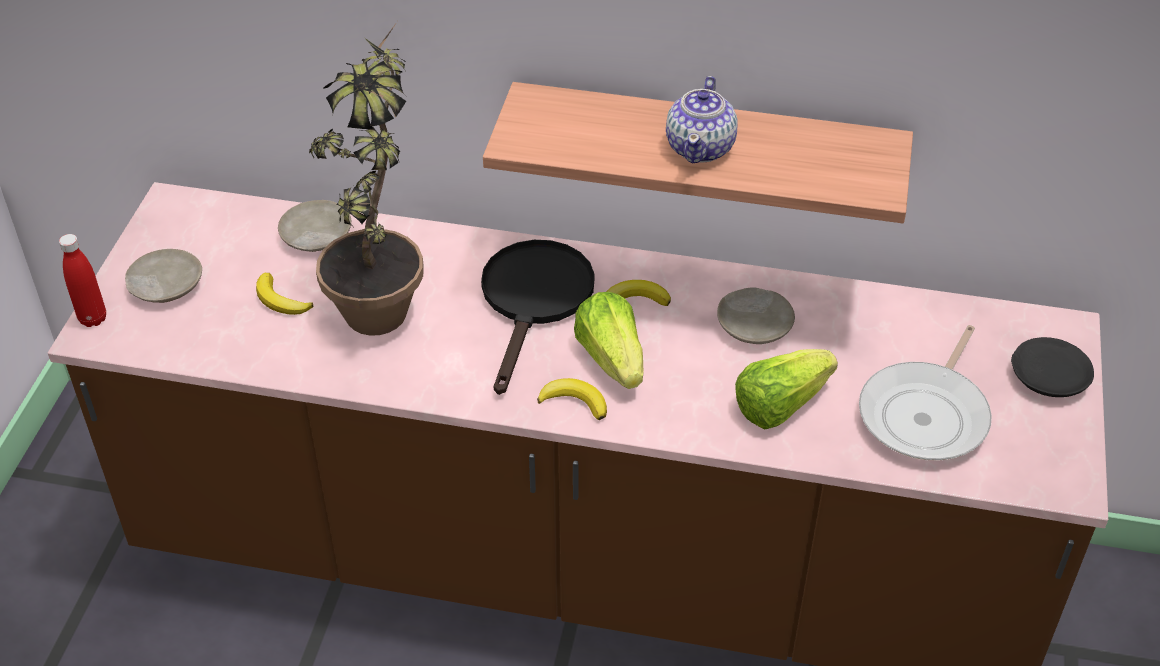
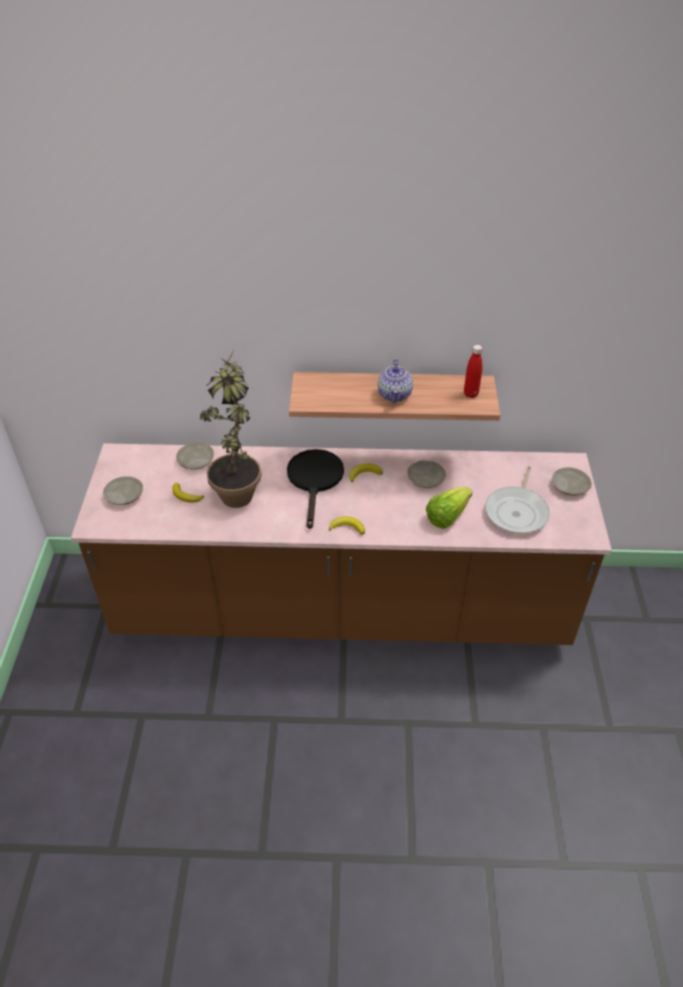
camera: 10 degrees left, 0 degrees up
red bottle [59,234,106,327] -> red bottle moved to [464,345,482,398]
lettuce [574,292,643,389] -> none
black plate [1011,337,1094,397] -> beige plate [552,467,592,496]

